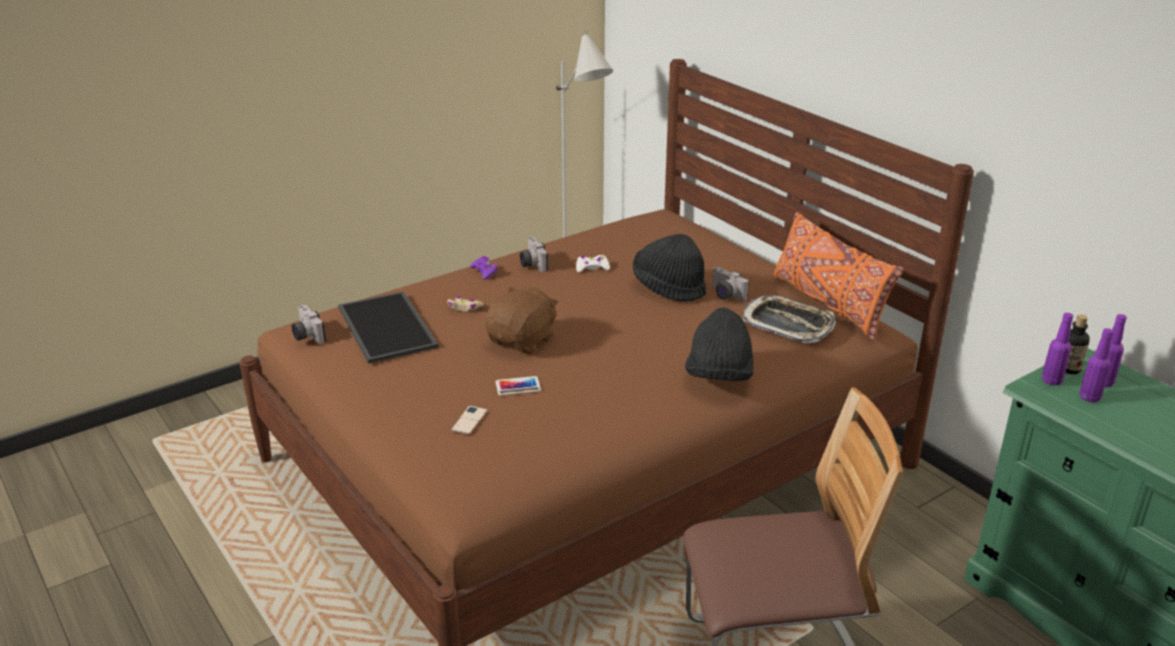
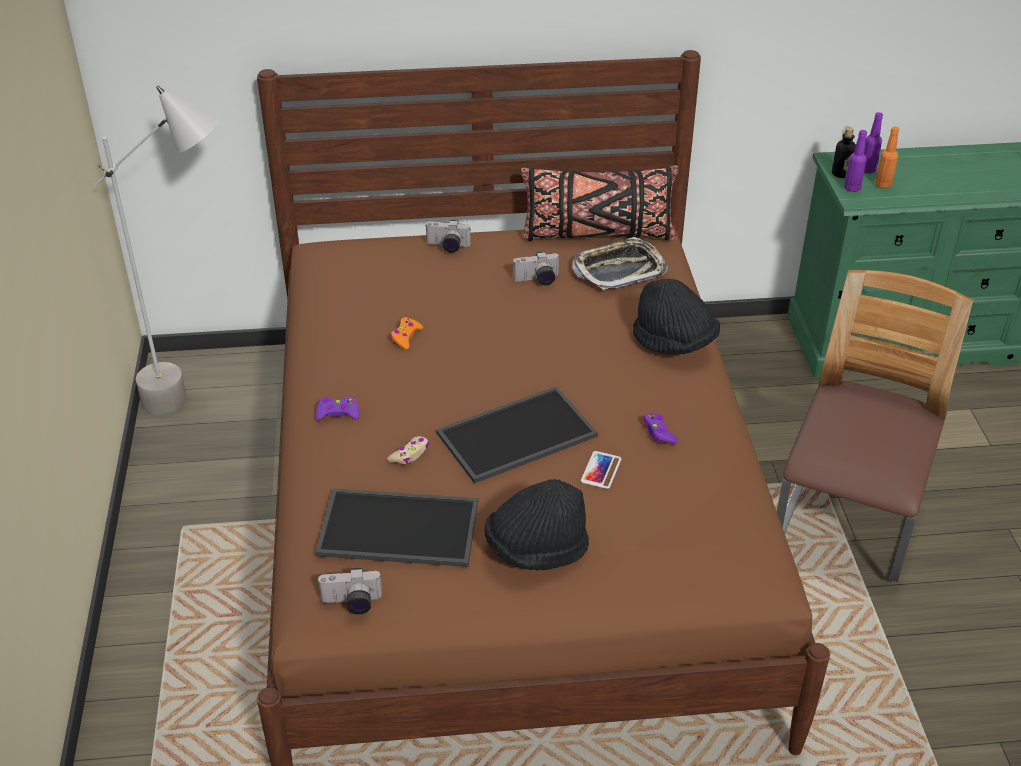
camera: 60 degrees left, 10 degrees up
phone [451,406,488,435] -> none
brown plush toy [485,286,559,354] -> tray [436,386,598,484]
camera [520,237,548,272] -> camera moved to [425,220,471,253]
white game controller [576,255,610,273] -> orange game controller [390,317,423,350]
black hat [633,234,706,302] -> black hat moved to [485,479,589,570]
orange pillow [774,212,903,340] -> black pillow [521,165,678,241]
purple bottle [1079,328,1113,402] -> orange bottle [875,127,899,188]
none -> purple game controller [644,413,678,444]

